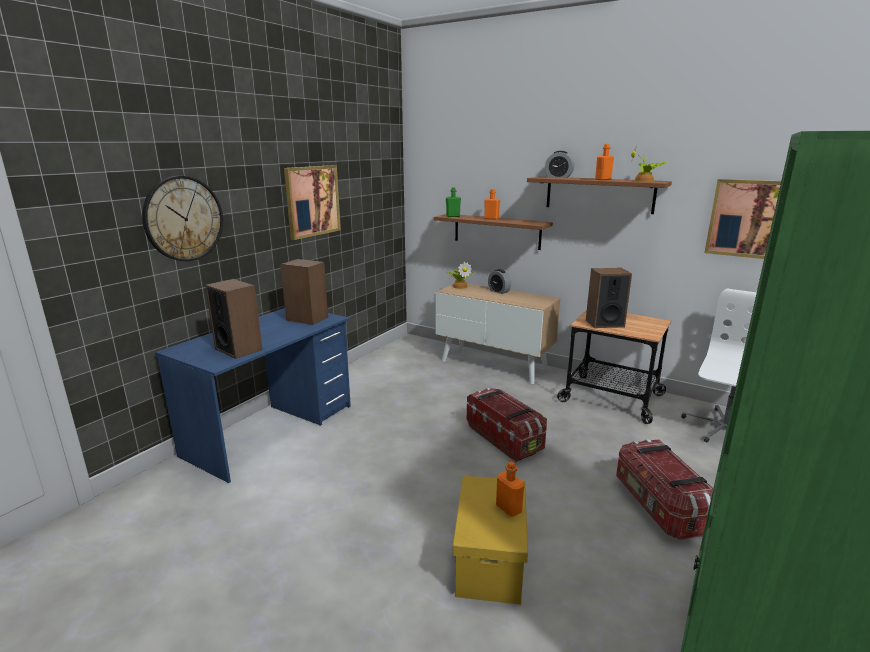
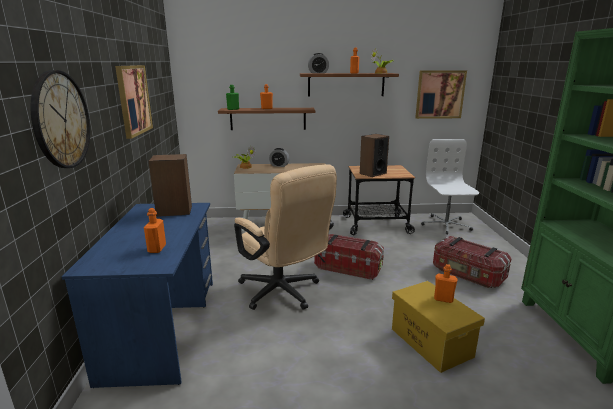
camera: 35 degrees left, 0 degrees up
speaker [205,279,263,359] -> orange bottle [144,208,166,253]
none -> beige office chair [234,164,337,310]

